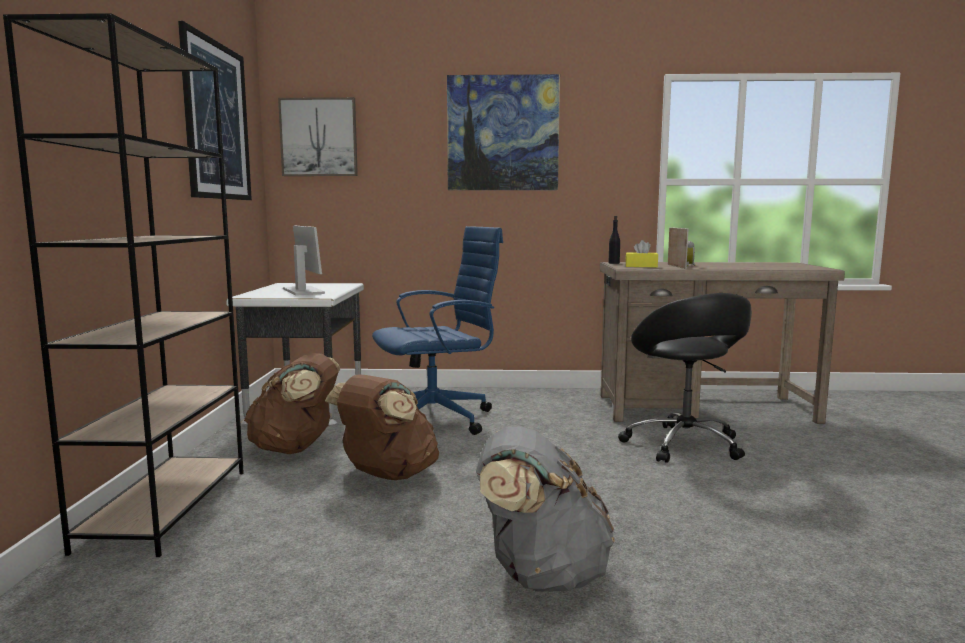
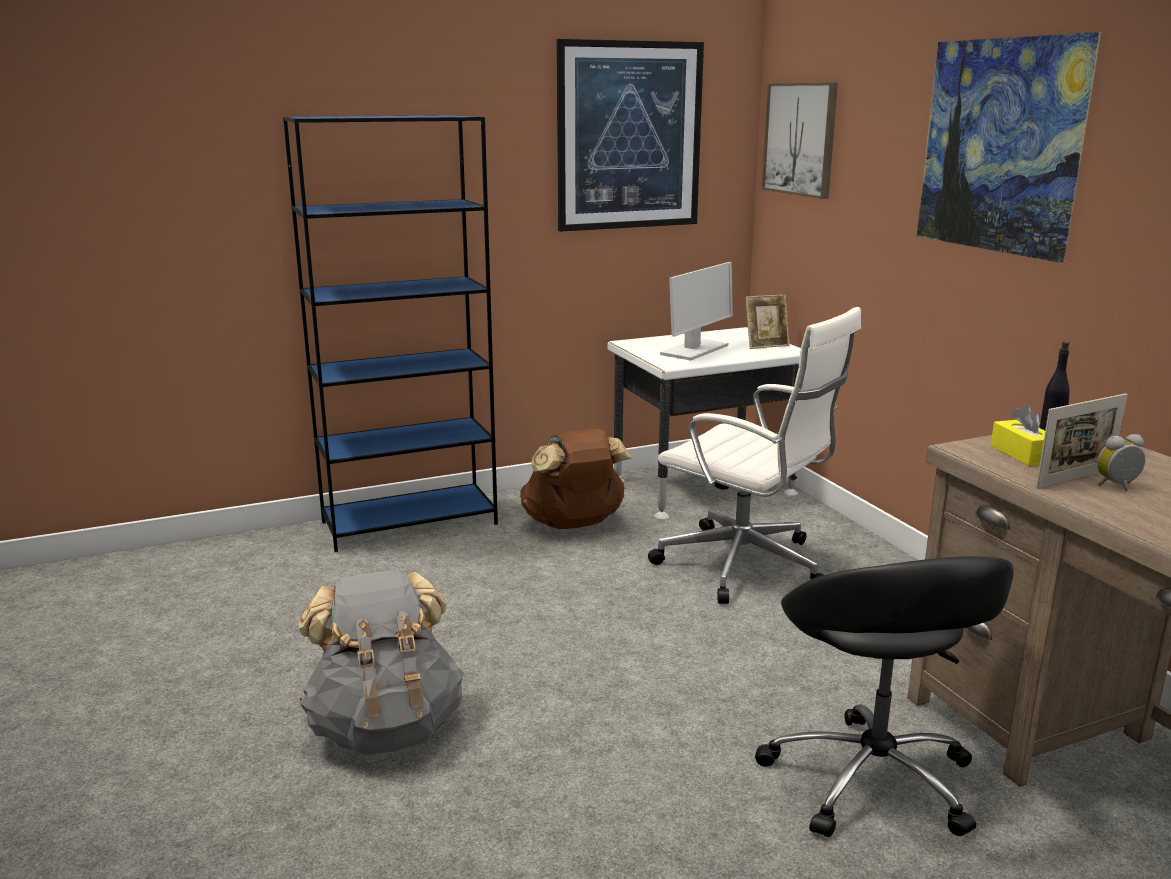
camera: 65 degrees right, 10 degrees up
beige bookcase [3,13,244,557] -> blue bookcase [283,115,498,552]
brown backpack [325,374,439,480] -> none
blue office chair [372,226,503,435] -> white office chair [648,307,861,604]
black office chair [618,293,752,463] -> black office chair turned 60 degrees counterclockwise [755,556,1014,837]
none -> picture frame [745,295,790,349]

